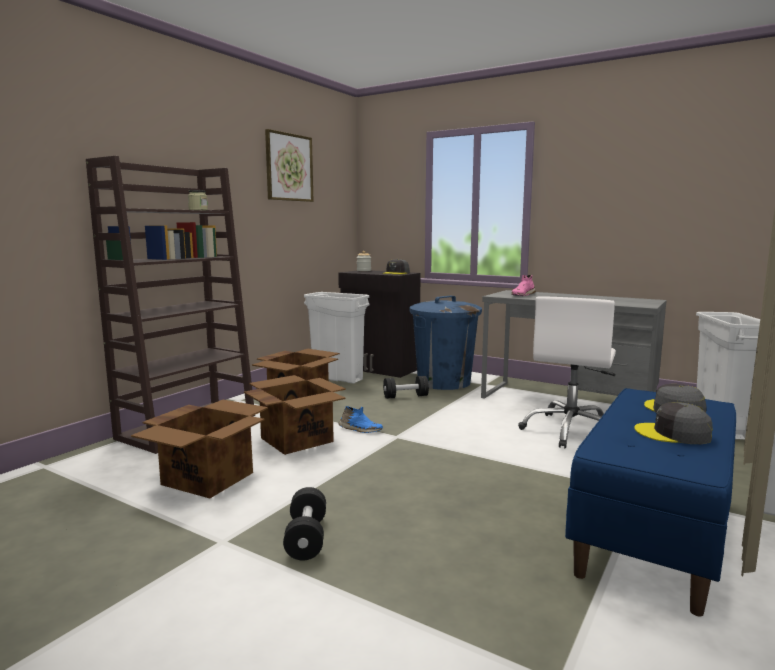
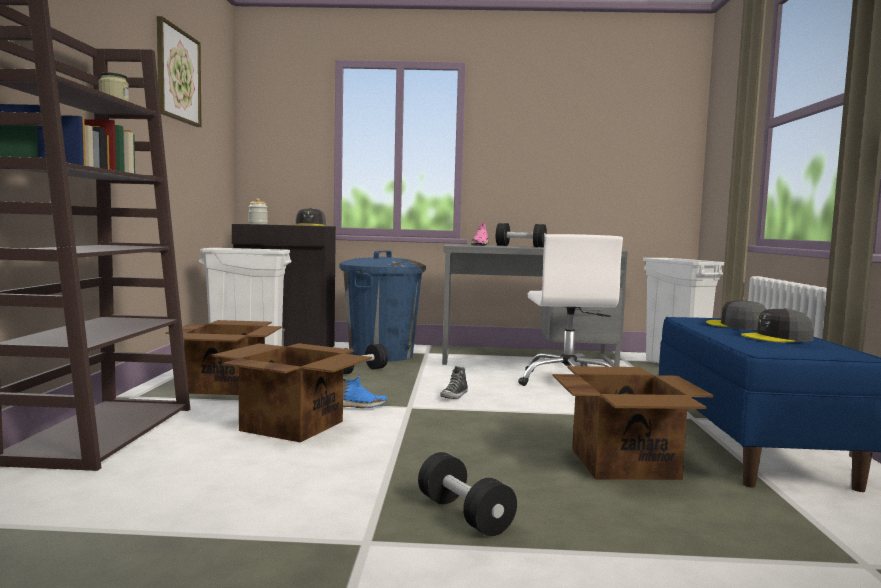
camera: 30 degrees left, 5 degrees down
cardboard box [131,400,268,498] -> cardboard box moved to [553,366,714,480]
none -> shoe [440,366,468,399]
none -> black dumbbell [496,223,547,247]

